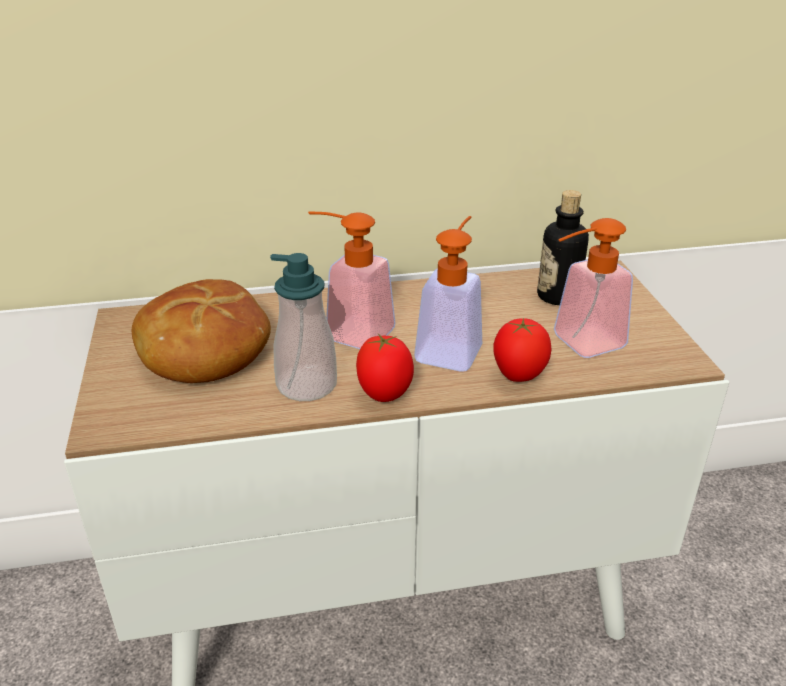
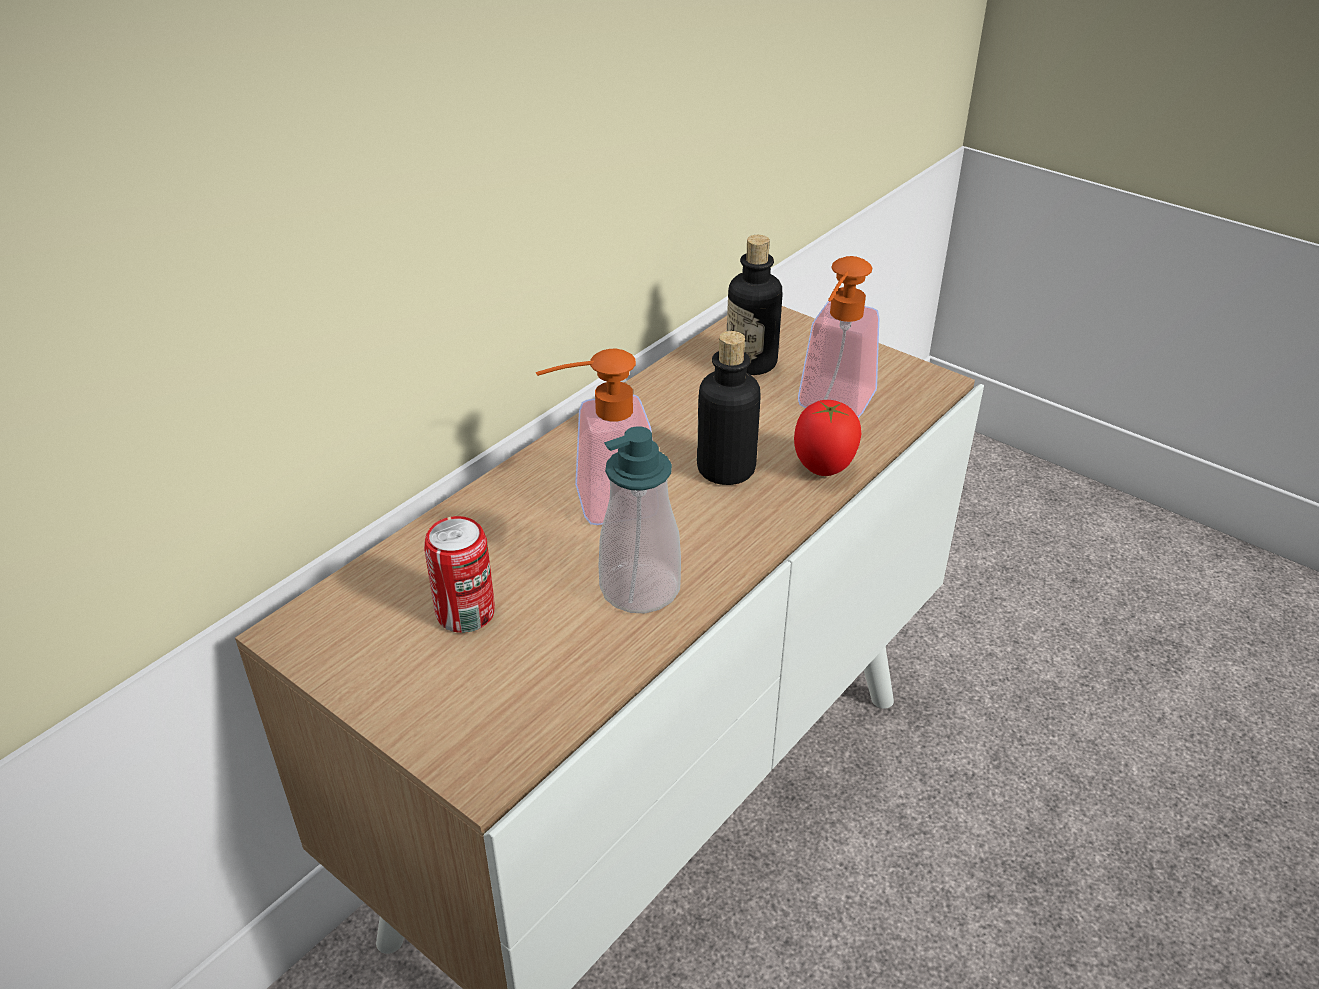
camera: 40 degrees left, 5 degrees up
bread [132,279,271,383] -> can [424,516,495,633]
tomato [356,334,414,402] -> none
soap dispenser [414,216,482,372] -> bottle [697,331,761,485]

